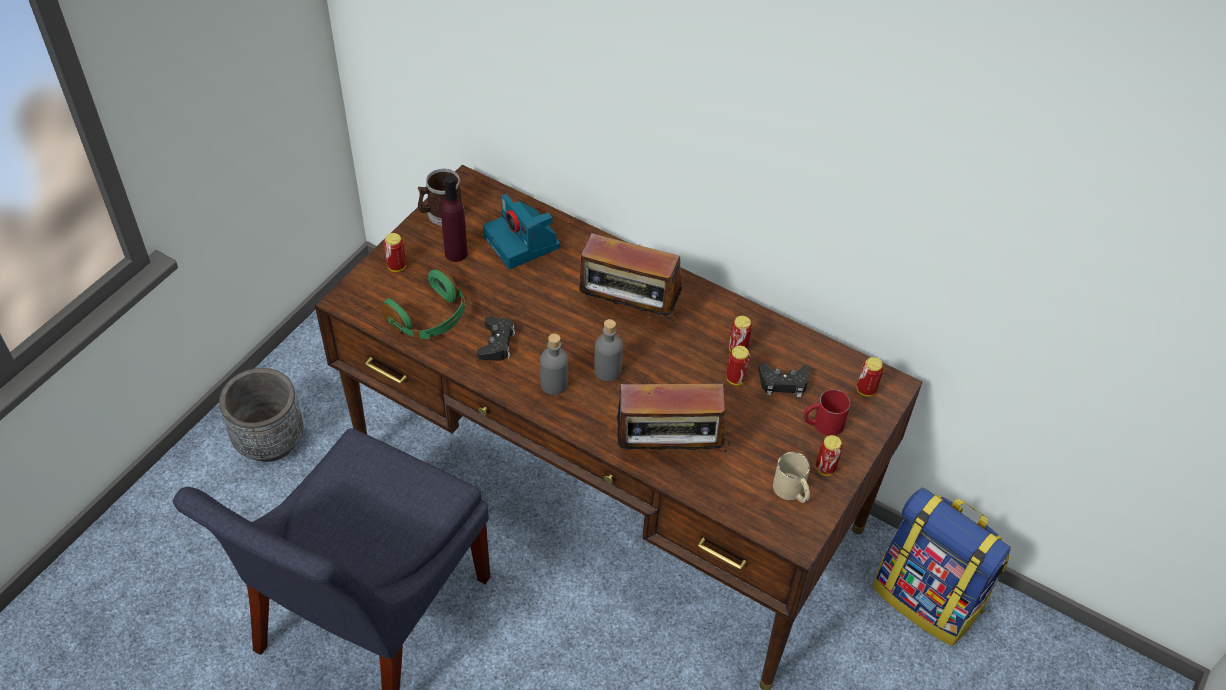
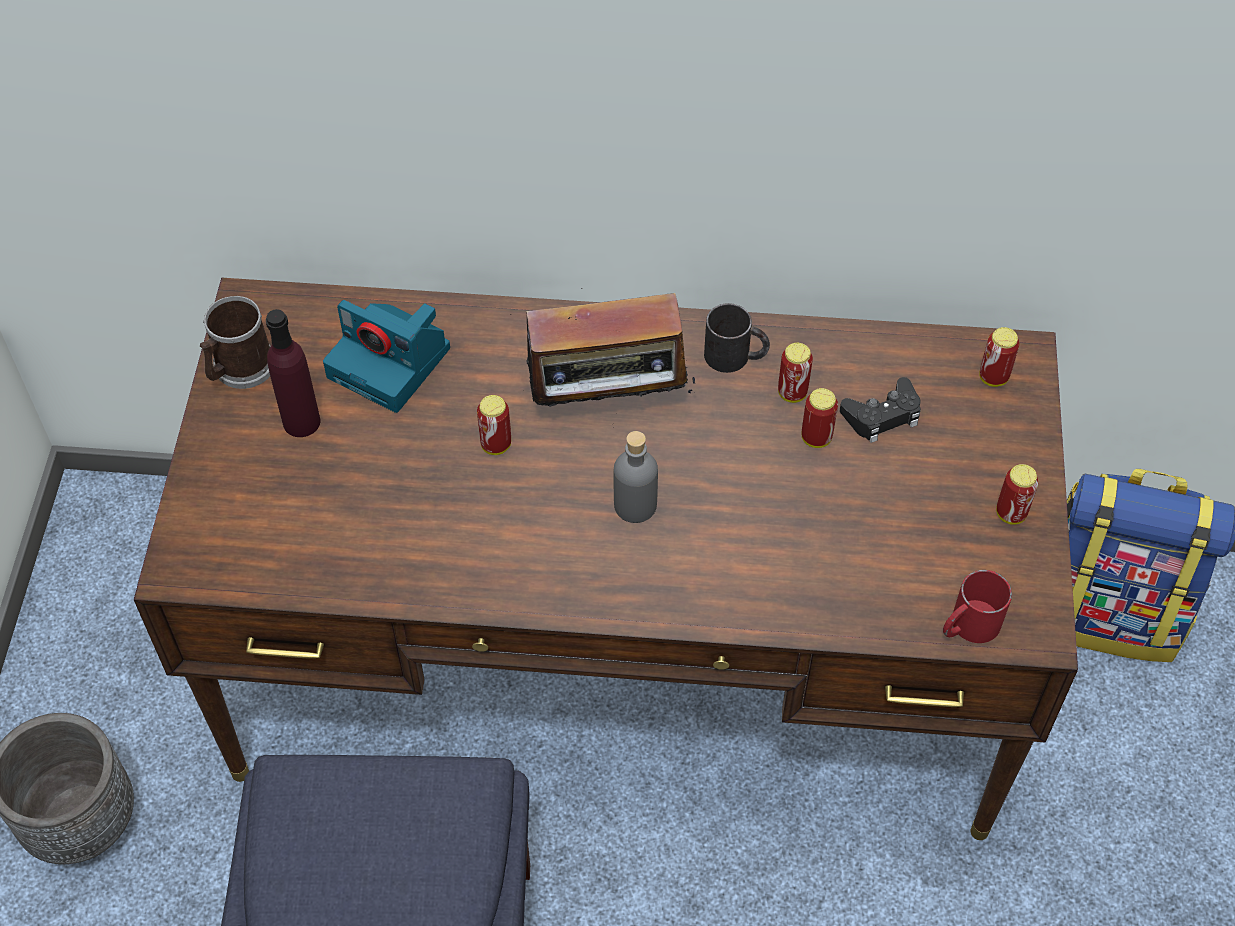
camera: 25 degrees left, 5 degrees up
green headphones [381,269,466,339] -> none
can [384,233,406,272] -> can moved to [477,395,511,455]
black game controller [477,317,515,361] -> none
grey bottle [540,333,568,395] -> none
radio [617,373,730,468] -> none
beige mug [773,452,810,503] -> none
red mug [803,389,851,436] -> red mug moved to [943,570,1012,643]
none -> black mug [704,303,770,373]

